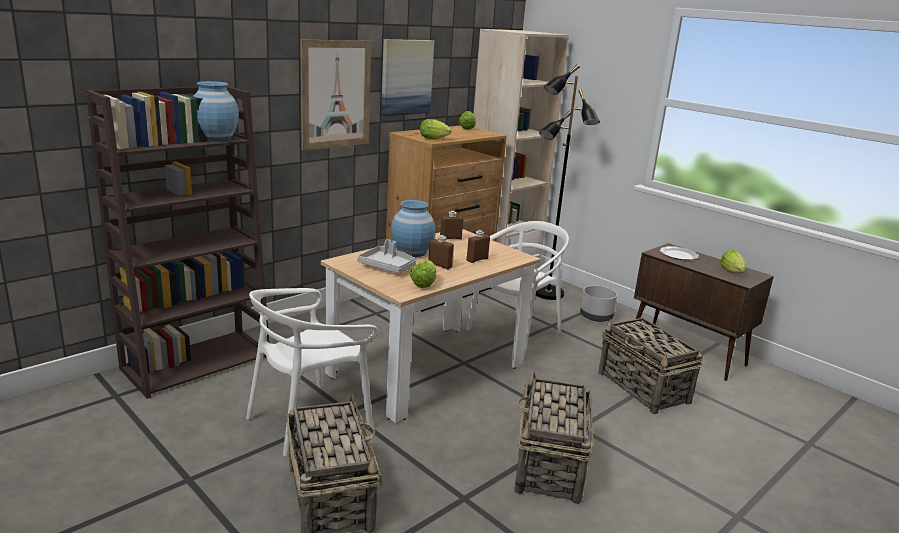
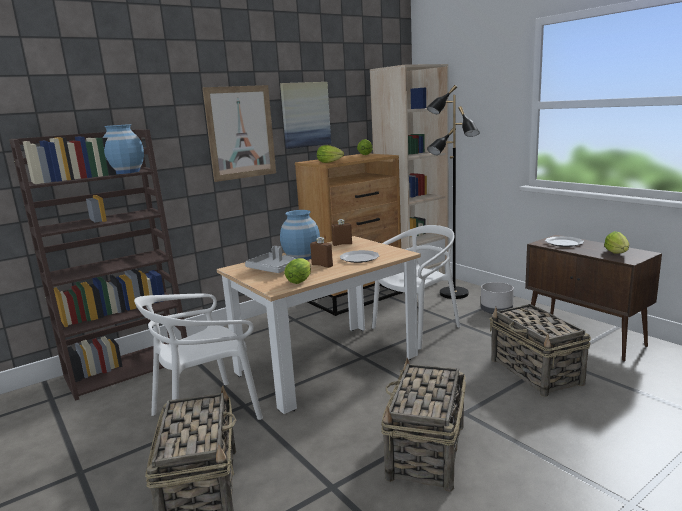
camera: 10 degrees right, 5 degrees down
brown bottle [467,230,490,263] -> plate [340,250,380,263]

